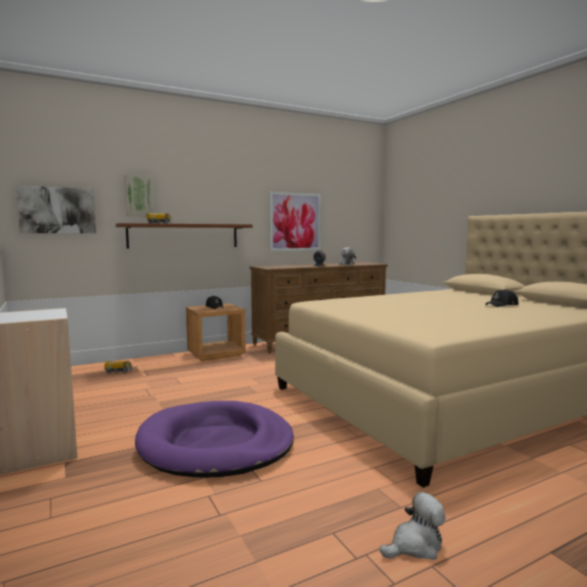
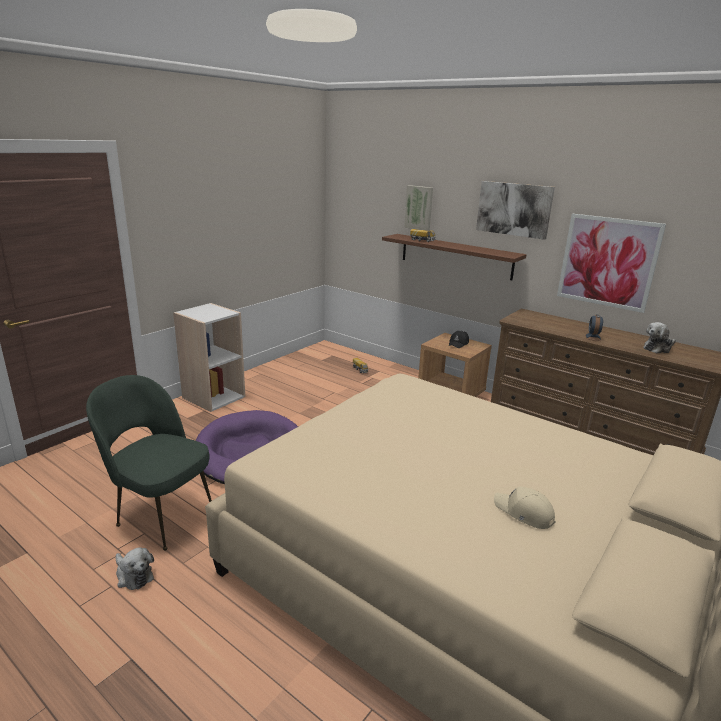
camera: 65 degrees right, 15 degrees up
picture [16,185,96,233] -> picture moved to [476,181,555,240]
black cap [486,289,519,307] -> beige cap [494,486,556,529]
none -> green chair [86,375,212,551]

